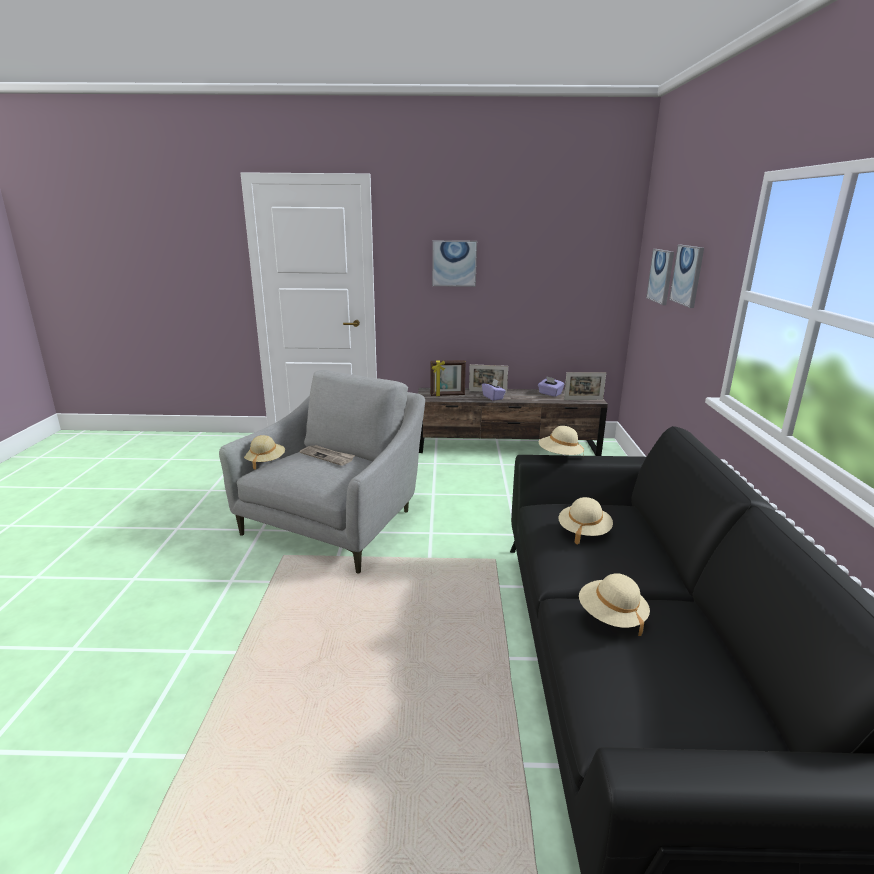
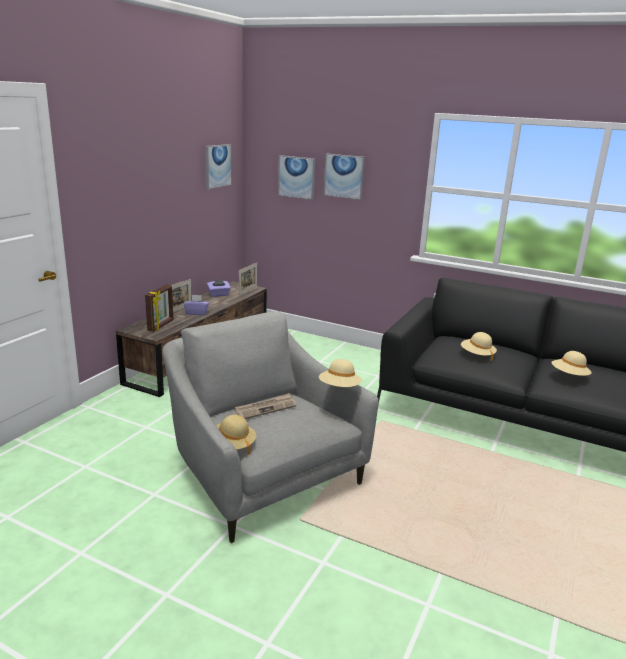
camera: 65 degrees left, 0 degrees up
picture [432,240,477,287] -> picture moved to [205,144,232,189]
beige hat [539,426,584,456] -> beige hat moved to [319,359,362,387]

